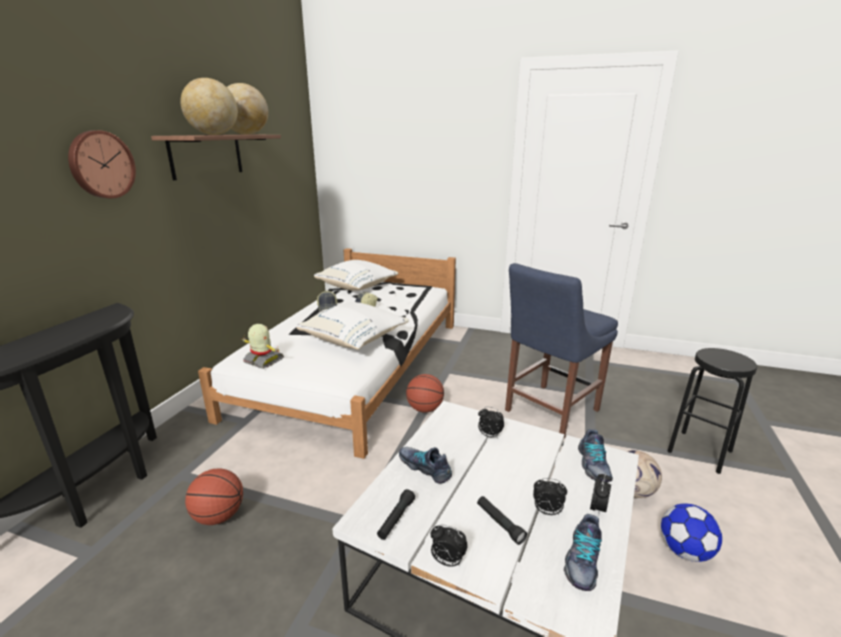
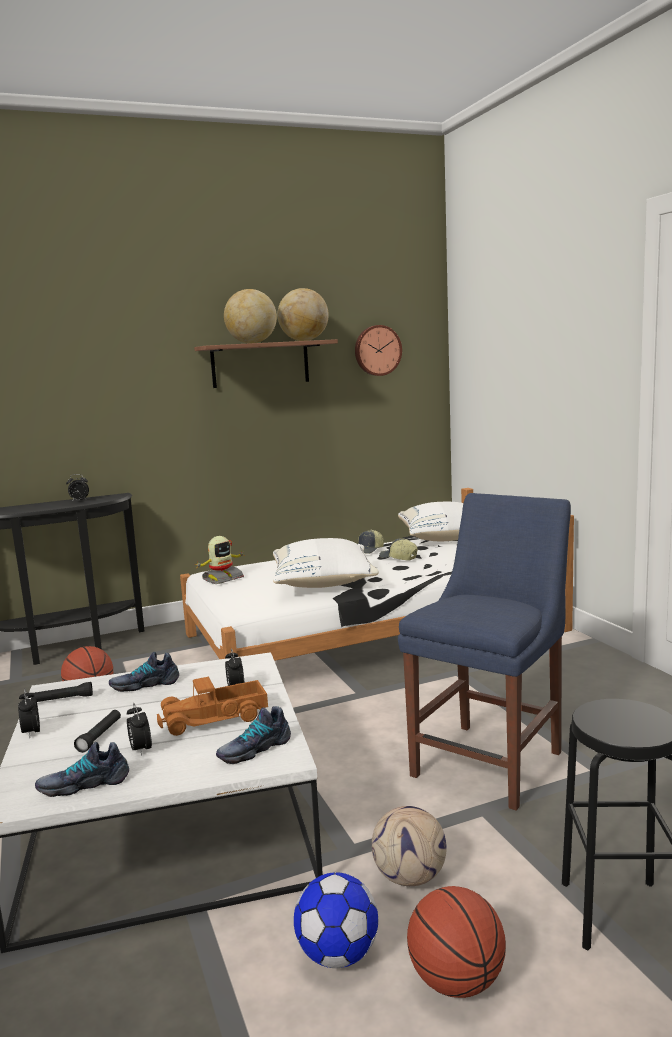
camera: 50 degrees right, 10 degrees down
wall clock [68,130,136,198] -> wall clock moved to [355,325,402,376]
toy robot [240,324,284,369] -> toy robot turned 60 degrees clockwise [195,536,245,584]
shoe [399,447,452,484] -> shoe turned 105 degrees counterclockwise [109,652,179,692]
basketball [406,374,444,413] -> basketball moved to [407,886,506,998]
blue chair [505,263,618,438] -> blue chair turned 120 degrees clockwise [398,493,571,811]
alarm clock [590,472,612,517] -> alarm clock moved to [66,474,89,502]
none -> toy truck [157,677,268,736]

